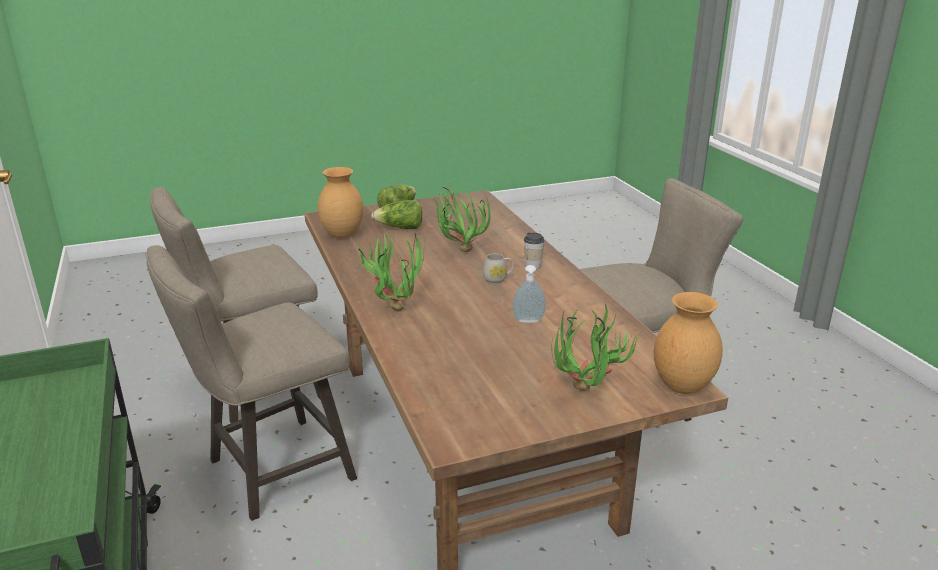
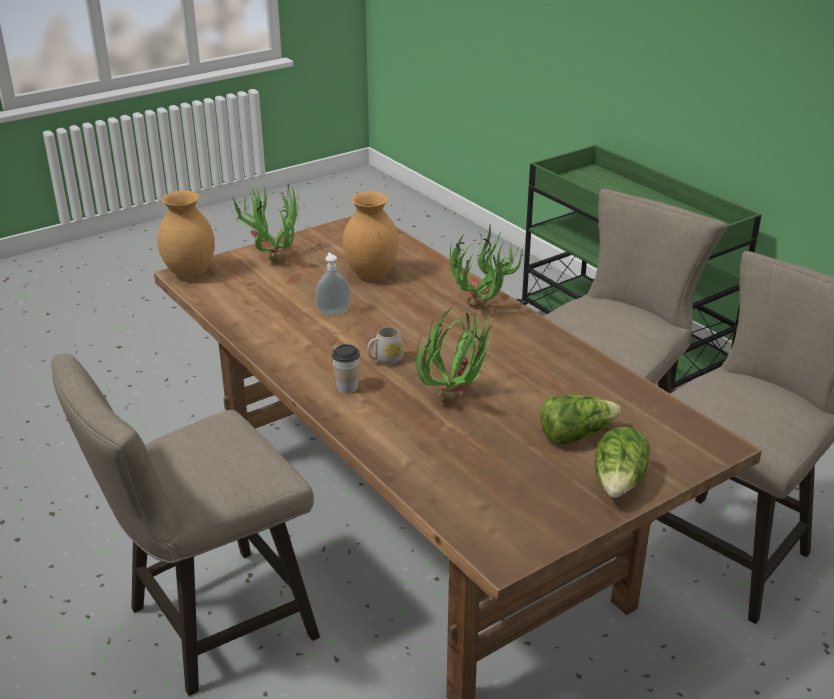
camera: 165 degrees right, 5 degrees up
brown vase [318,167,364,238] -> brown vase moved to [343,192,399,280]

